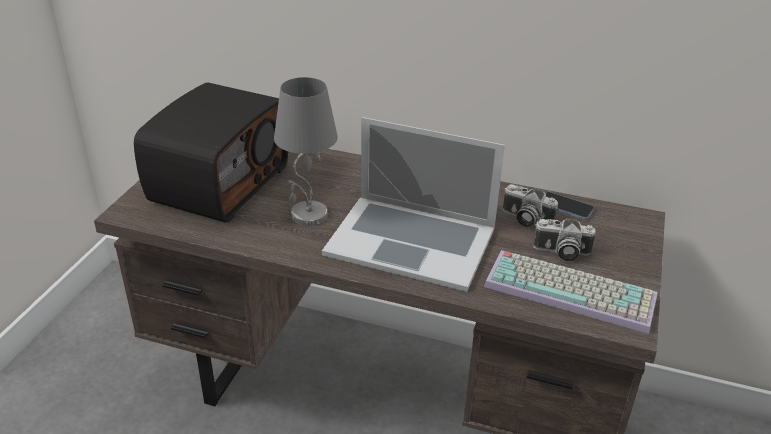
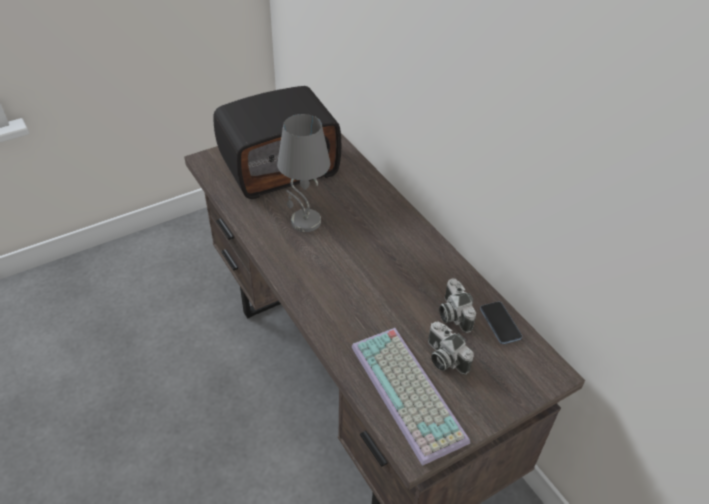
camera: 40 degrees right, 10 degrees up
laptop [322,117,505,292] -> none

